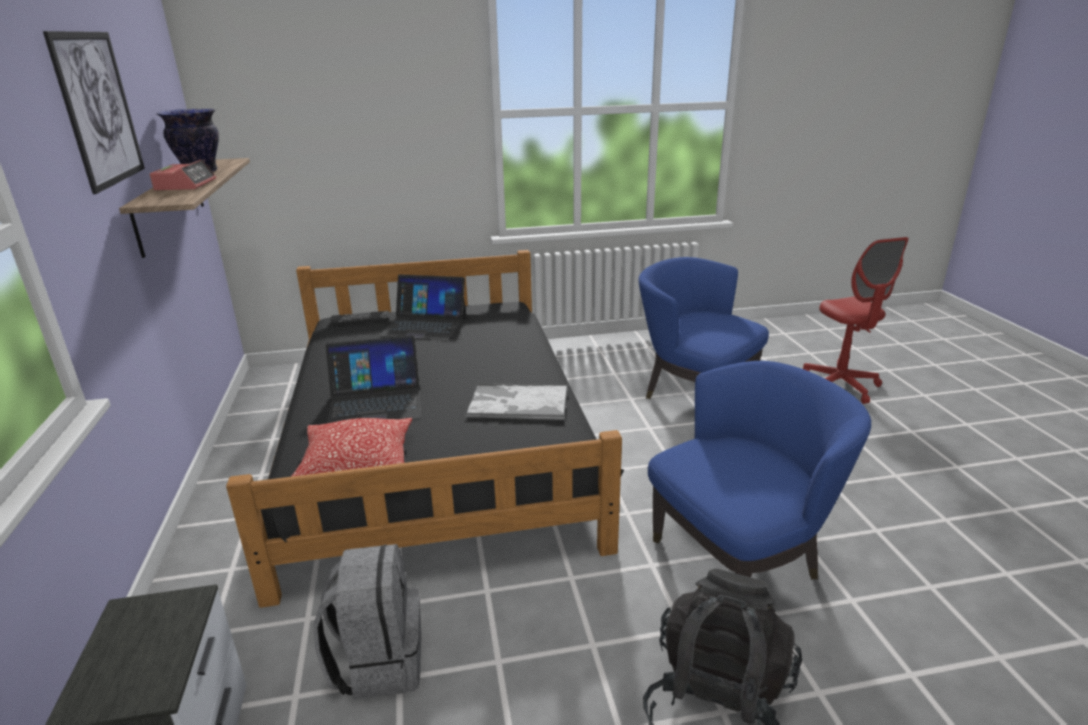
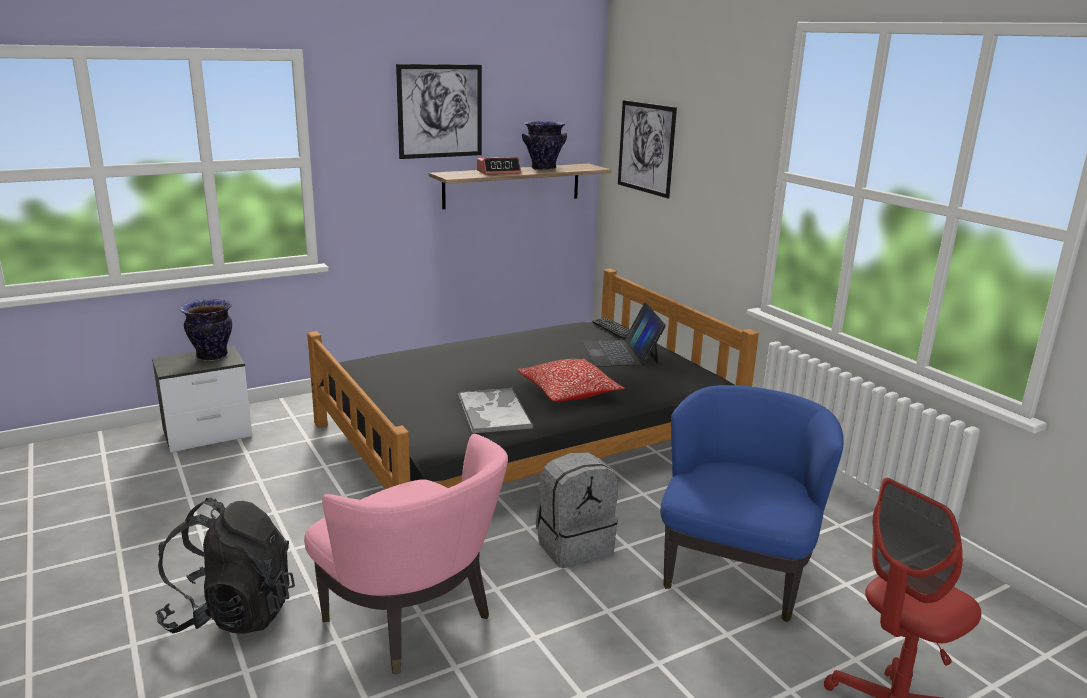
camera: 70 degrees right, 5 degrees down
pillow [291,418,412,477] -> pillow moved to [517,359,625,401]
grey backpack [313,544,421,700] -> grey backpack moved to [536,452,618,568]
laptop [325,336,421,423] -> none
blue armchair [648,361,871,579] -> pink armchair [304,434,508,674]
none -> vase [180,299,232,361]
none -> picture [618,100,677,198]

